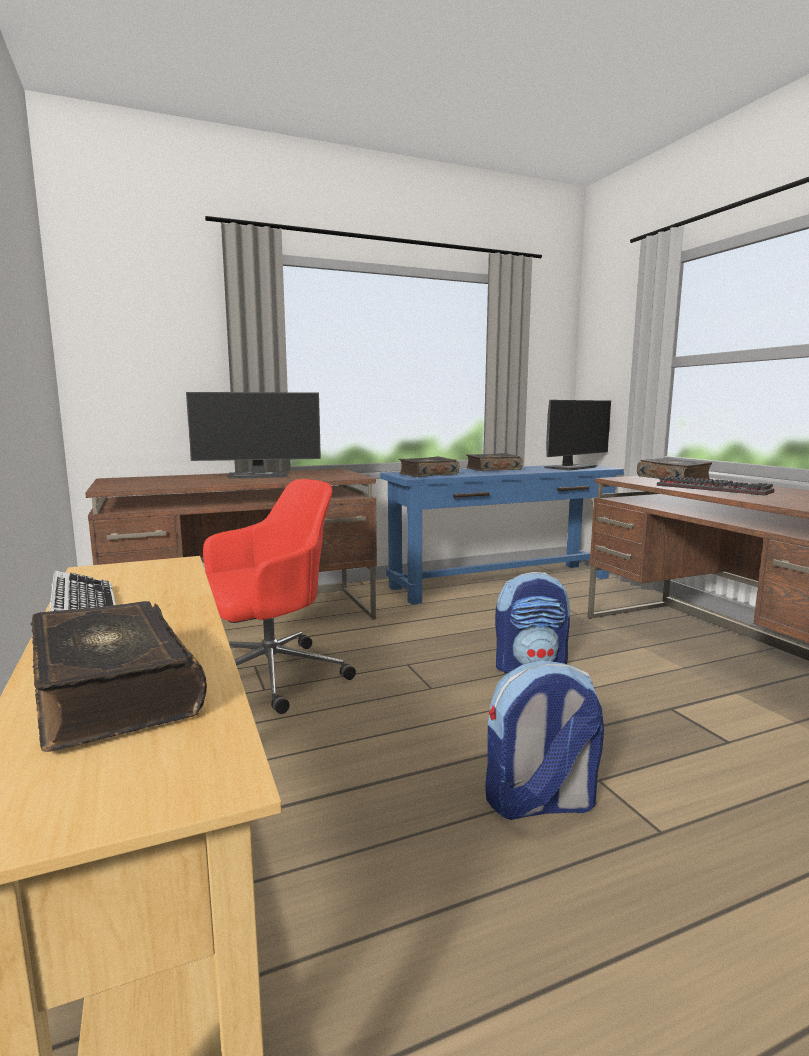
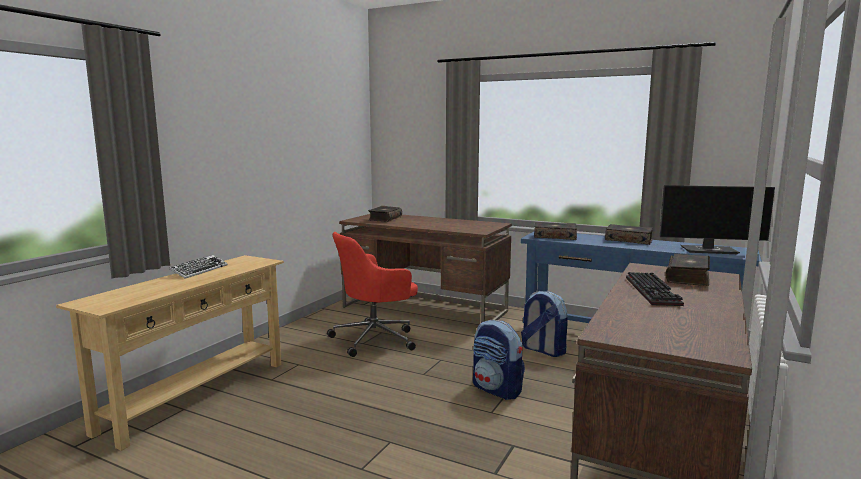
camera: 50 degrees right, 0 degrees up
book [30,601,207,752] -> book moved to [368,206,402,222]
monitor [186,392,321,479] -> none
red office chair [203,479,356,714] -> red office chair turned 135 degrees clockwise [327,232,418,357]
backpack [485,660,604,820] -> backpack moved to [521,291,568,357]

